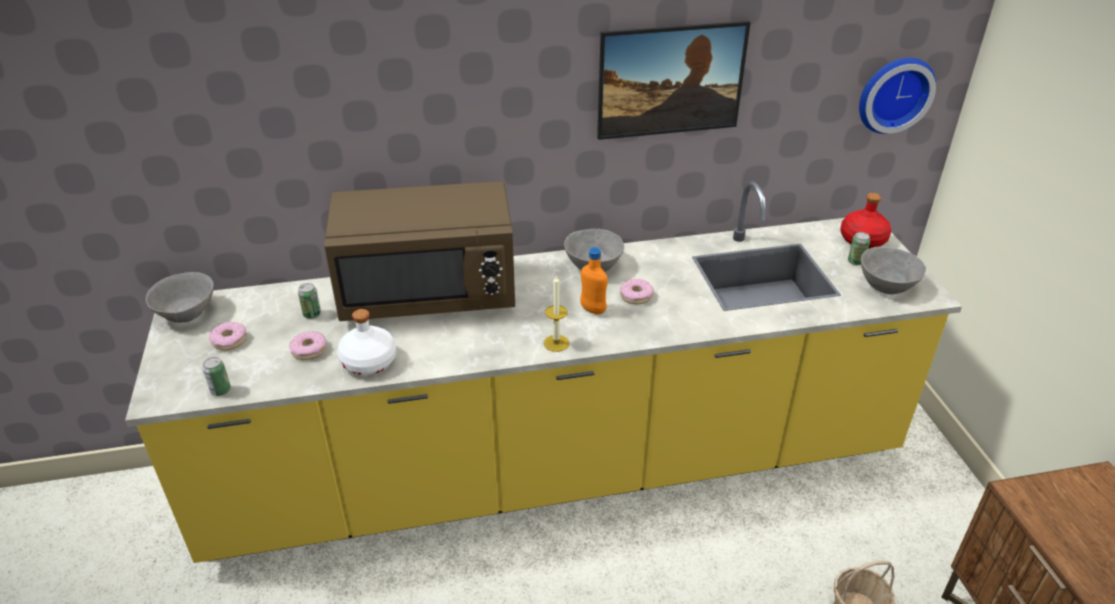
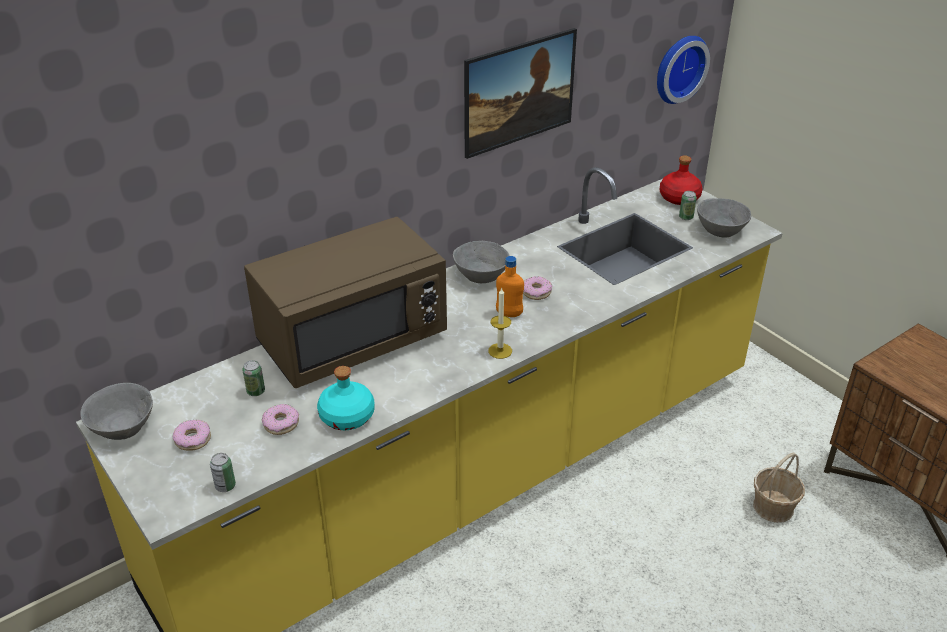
camera: 25 degrees left, 0 degrees up
white bottle [337,309,397,375] -> turquoise bottle [317,366,375,430]

